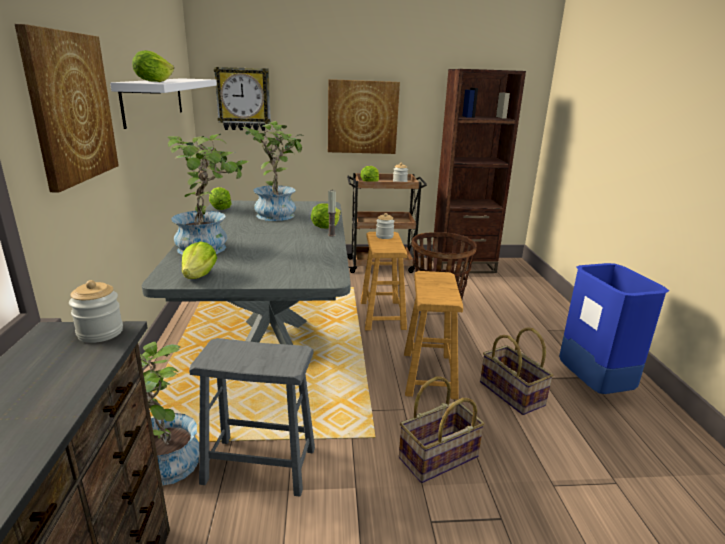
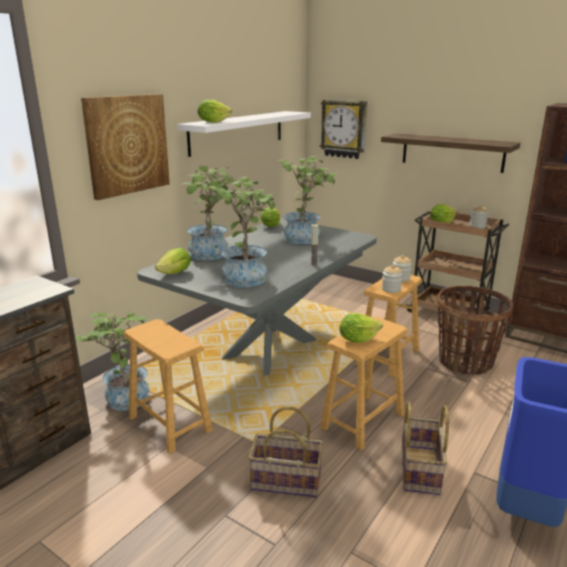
camera: 40 degrees right, 0 degrees up
jar [69,280,123,343] -> jar moved to [382,265,403,293]
grey stool [189,338,315,497] -> brown stool [123,319,213,454]
lettuce [311,203,341,228] -> lettuce moved to [340,313,383,343]
picture [328,79,400,154] -> shelf [381,133,520,173]
none -> potted plant [208,176,275,287]

